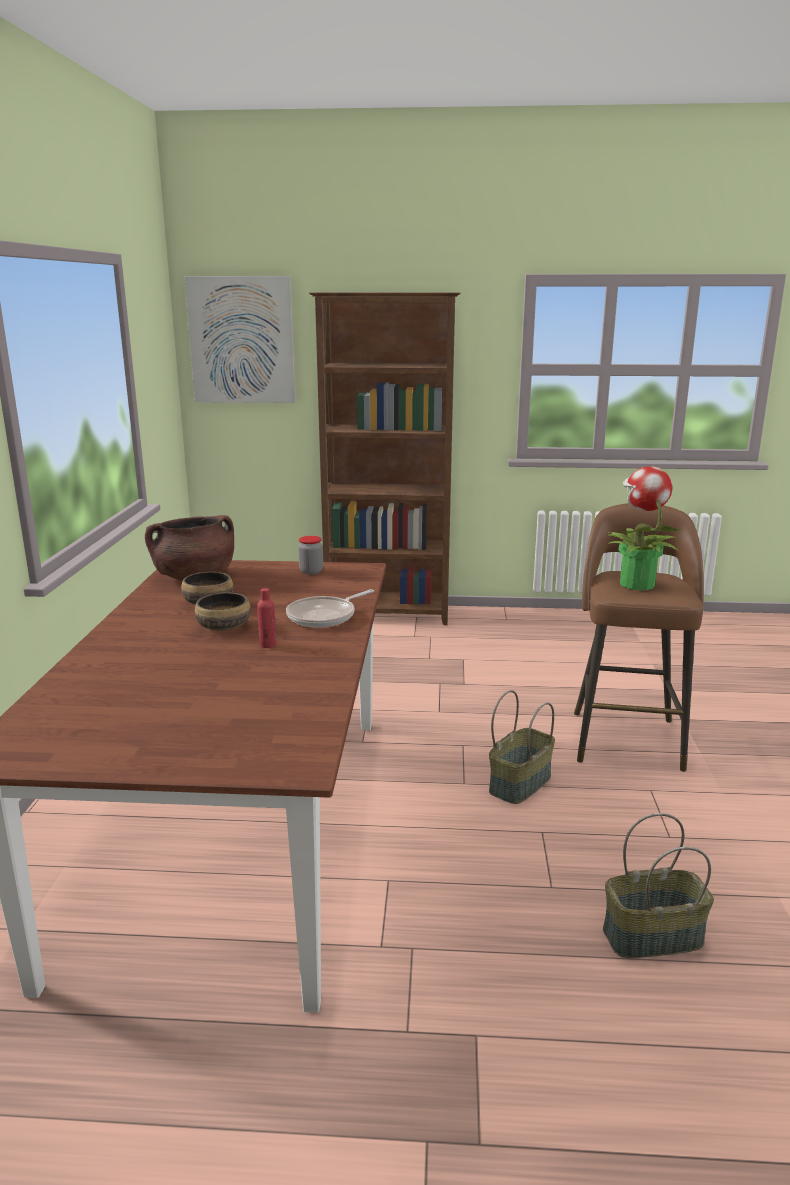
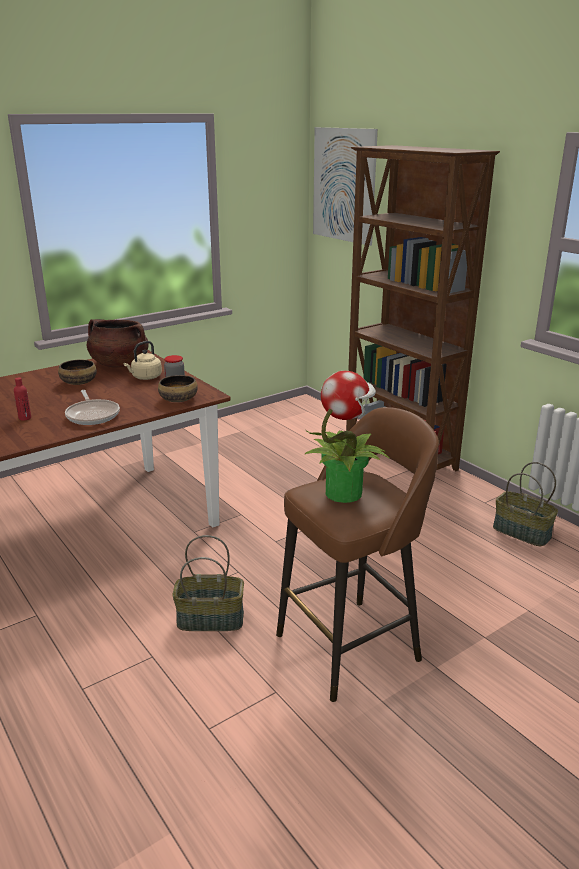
camera: 50 degrees right, 5 degrees up
bowl [195,592,251,631] -> bowl moved to [158,375,198,402]
frying pan [286,589,374,628] -> frying pan turned 120 degrees counterclockwise [65,390,120,425]
basket [603,813,714,958] -> basket moved to [493,462,558,546]
none -> beige kettle [124,341,162,380]

